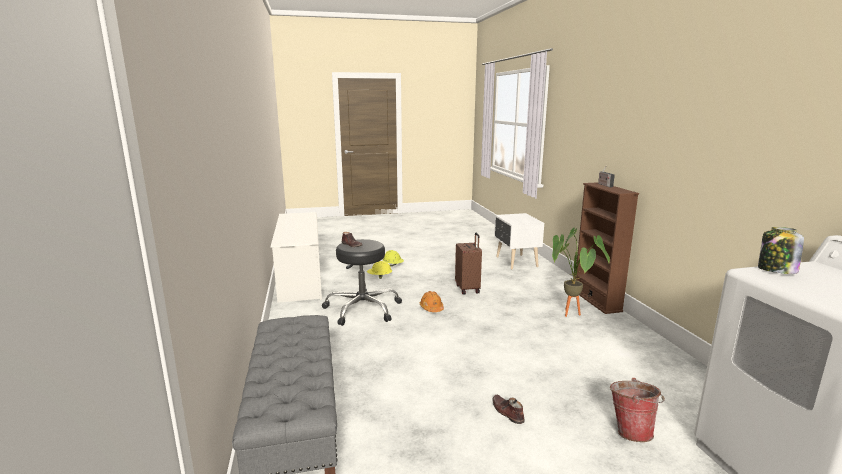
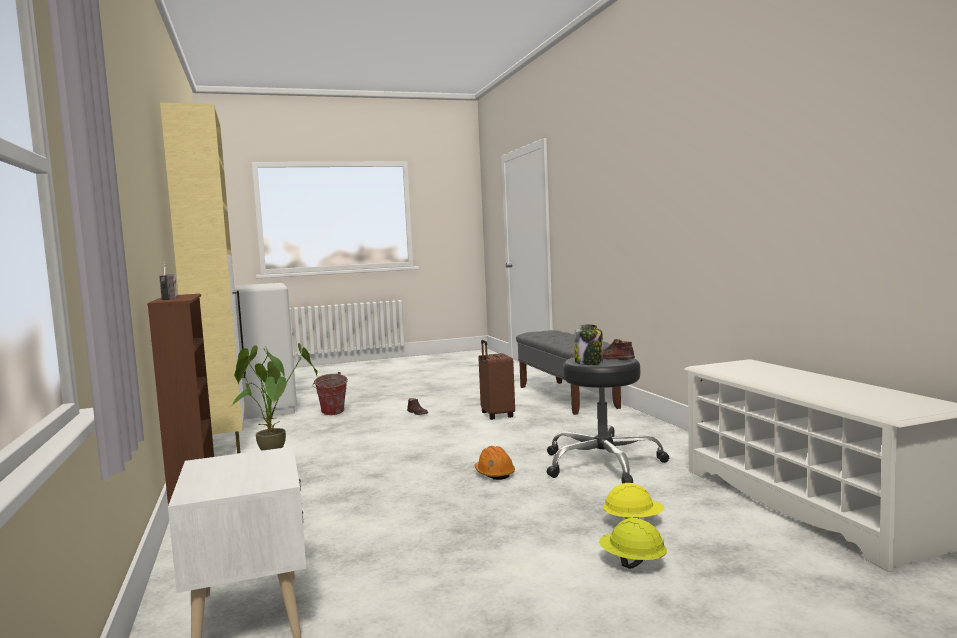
camera: 175 degrees right, 10 degrees down
brown suitcase [455,233,482,295] -> brown suitcase moved to [478,340,515,420]
jar [758,227,804,274] -> jar moved to [574,324,603,365]
none -> beige cabinet [160,103,246,453]

